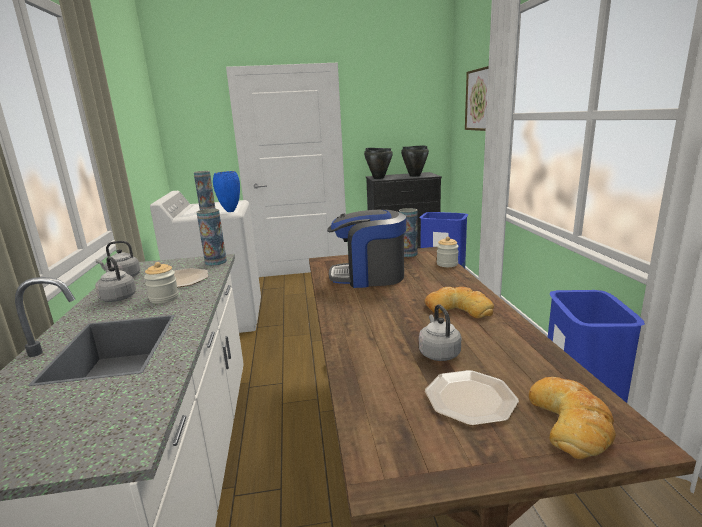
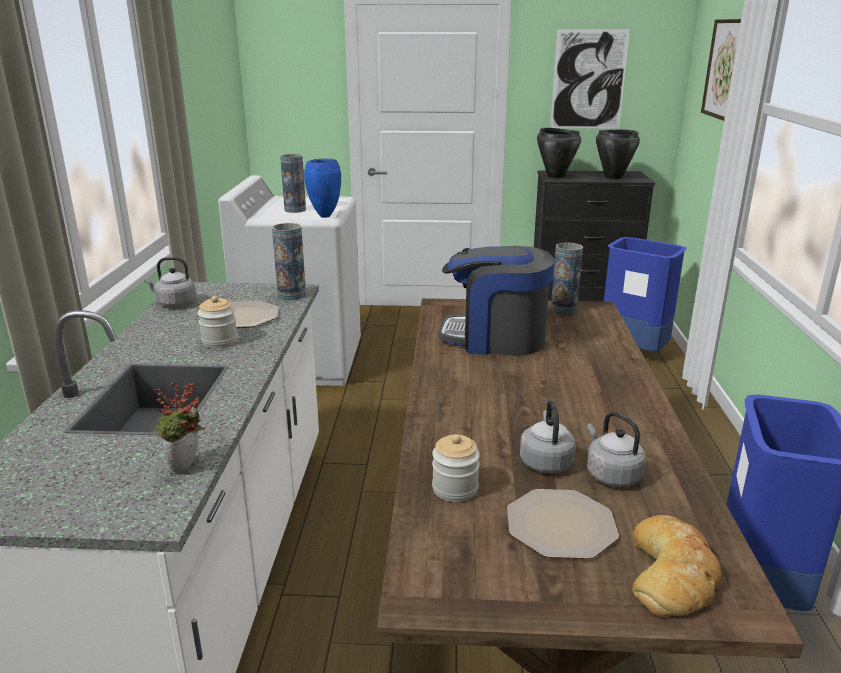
camera: 10 degrees right, 5 degrees up
grey kettle [95,257,136,302] -> grey kettle moved to [587,412,646,487]
bread [424,287,494,318] -> none
jar [437,237,459,267] -> jar moved to [432,434,480,502]
none -> potted plant [155,381,205,473]
none -> picture [550,29,630,129]

